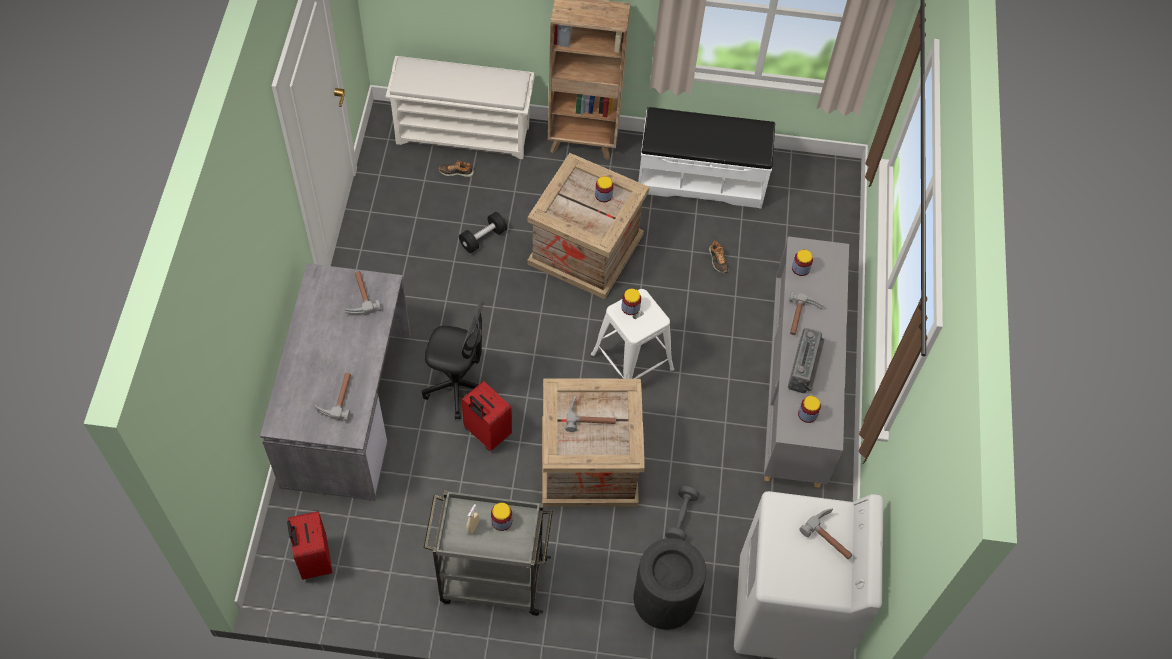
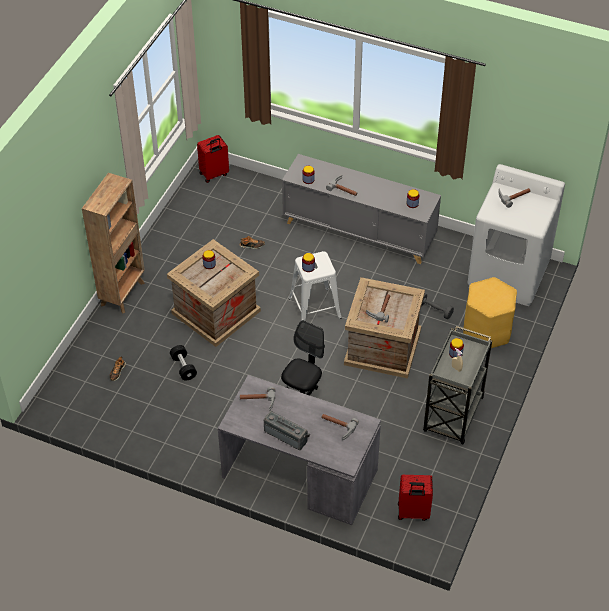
camera: 70 degrees left, 10 degrees down
white shoe rack [386,56,535,159] -> none
red suitcase [461,381,512,451] -> red suitcase moved to [197,135,229,183]
black trash can [633,538,706,630] -> yellow stool [463,277,517,348]
white bench [638,107,775,209] -> none
radio [788,328,825,393] -> radio moved to [264,411,310,450]

